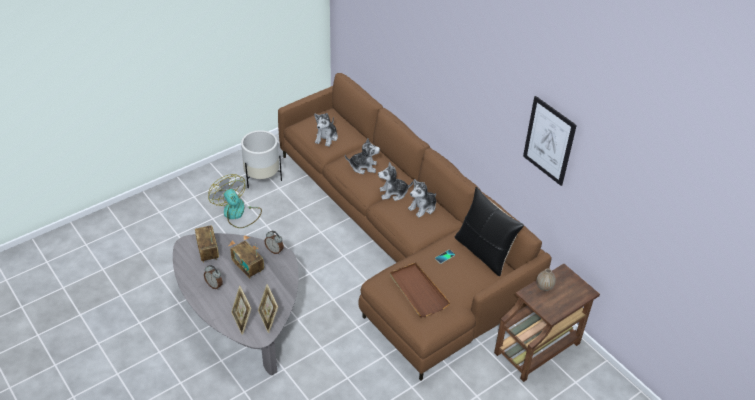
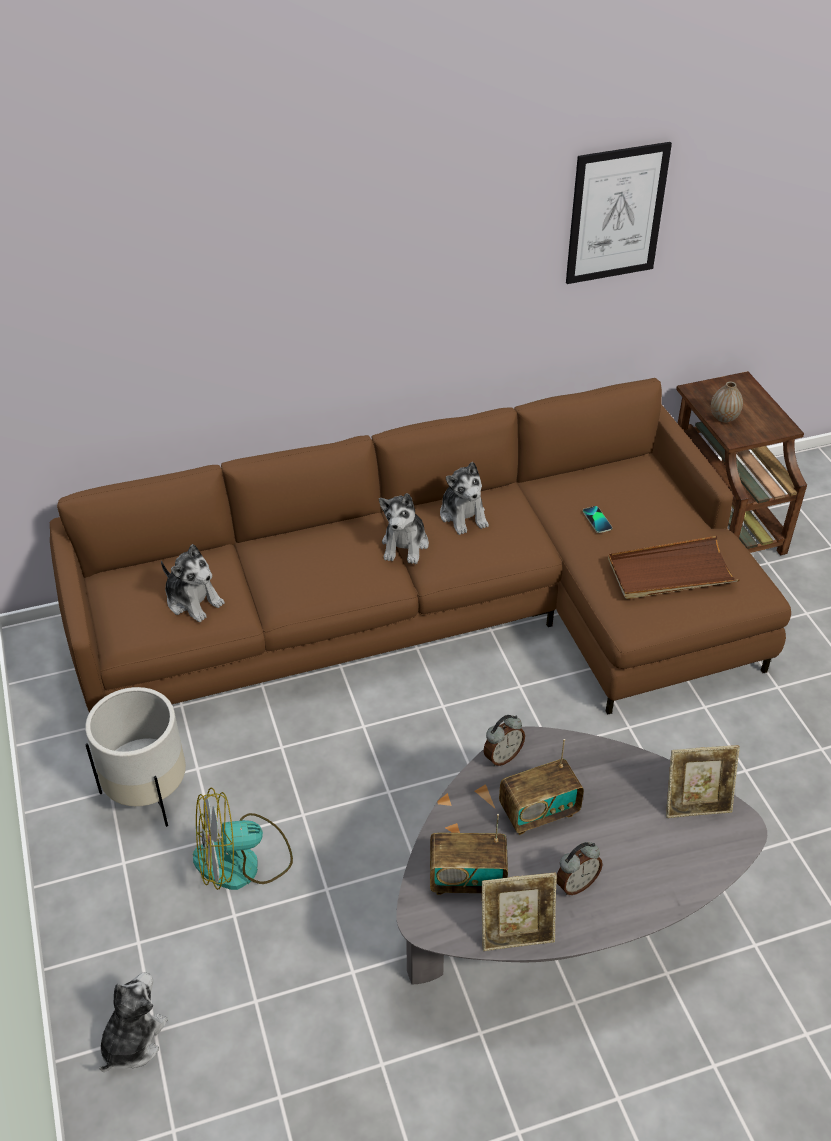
camera: 70 degrees left, 0 degrees up
picture frame [231,286,251,335] -> picture frame moved to [482,872,557,951]
plush toy [345,138,380,174] -> plush toy moved to [99,972,168,1072]
black pillow [455,187,524,276] -> none

